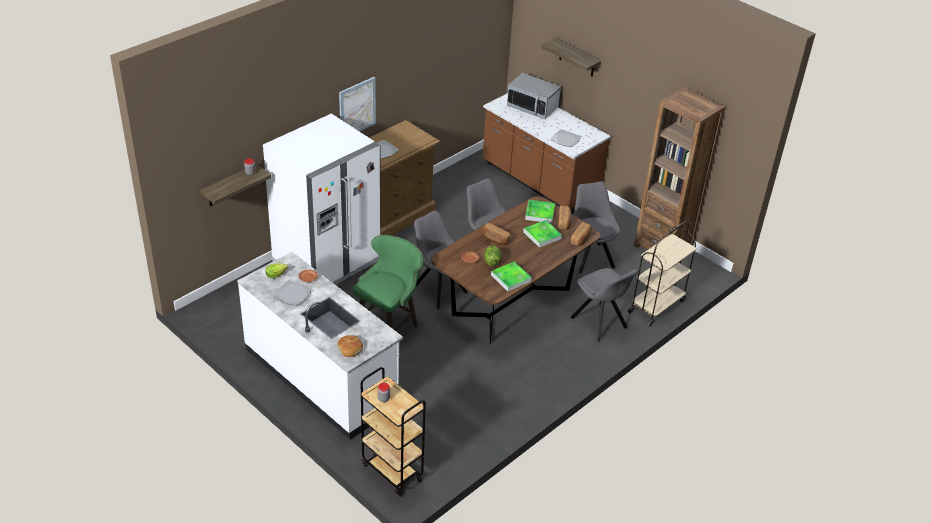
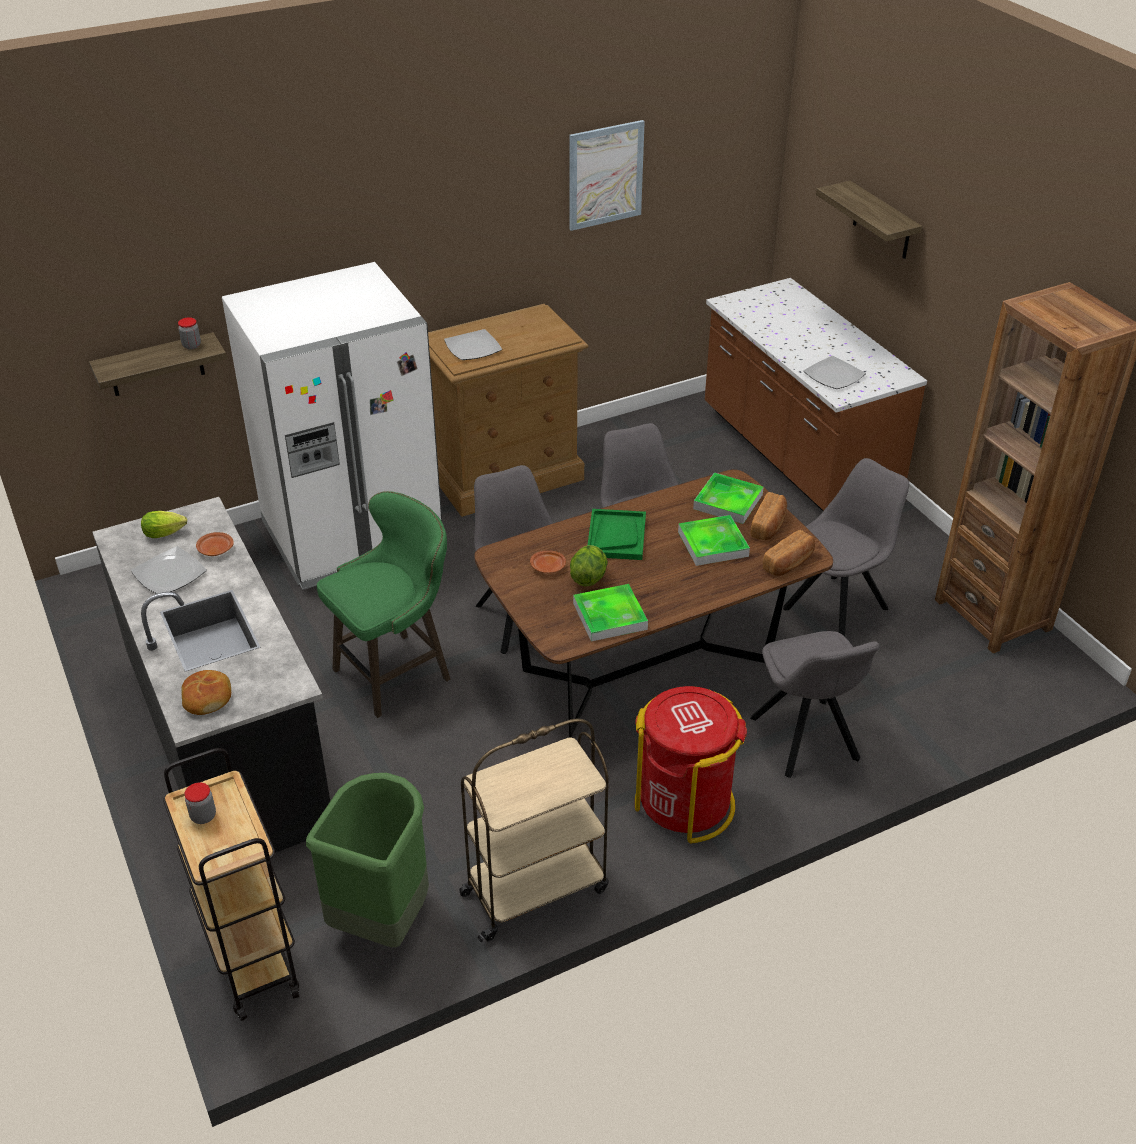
camera: 20 degrees right, 0 degrees up
white counter [237,252,403,440] -> black counter [92,497,330,853]
picture [339,77,376,132] -> picture moved to [569,120,645,231]
bread [482,223,511,245] -> green tray [587,509,646,560]
microwave [507,73,561,119] -> none
grey chair [573,181,620,274] -> grey chair turned 45 degrees clockwise [783,458,909,636]
beige cart [628,221,696,326] -> beige cart moved to [459,719,609,943]
none -> green trash can [306,773,429,948]
none -> red trash can [635,686,747,843]

